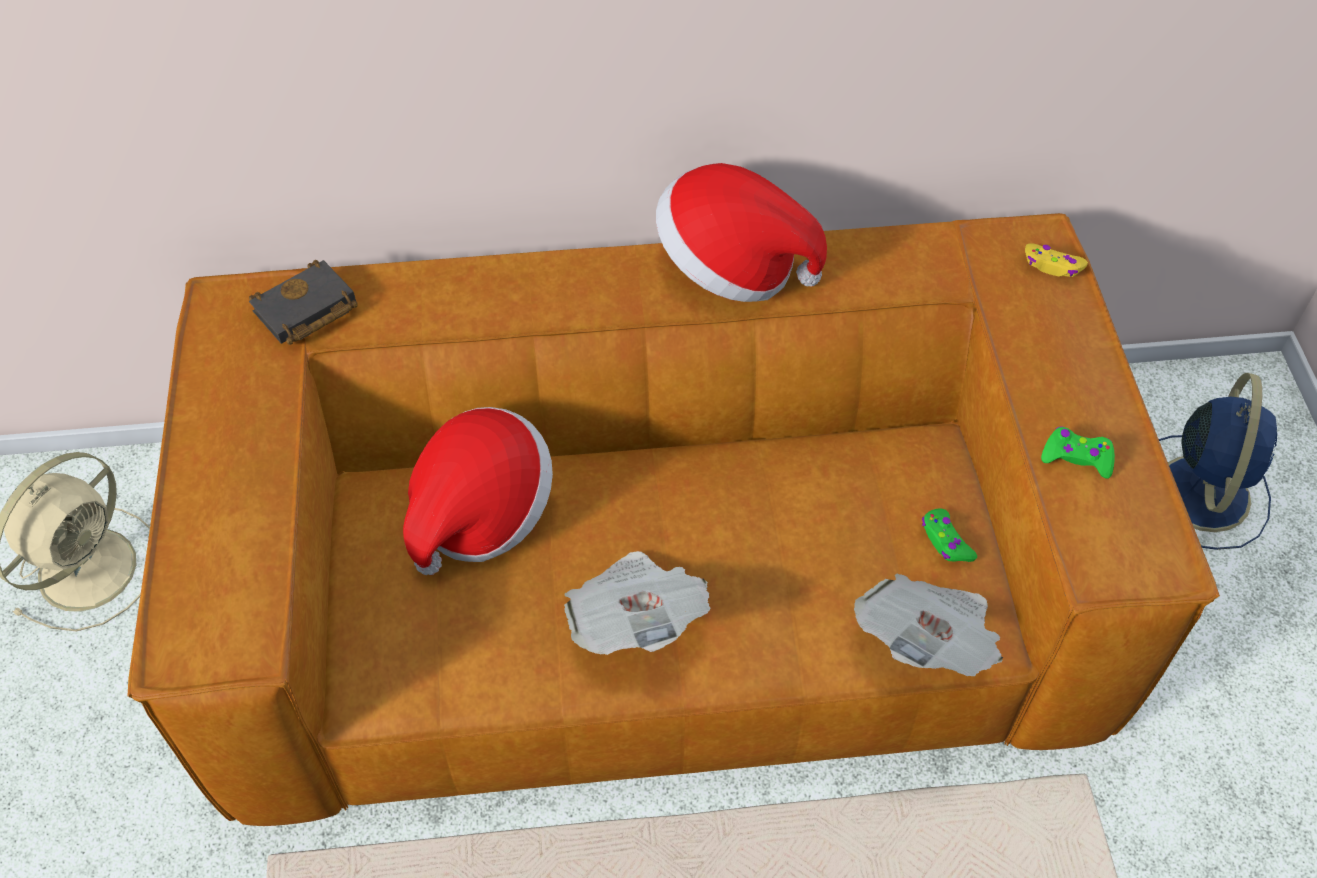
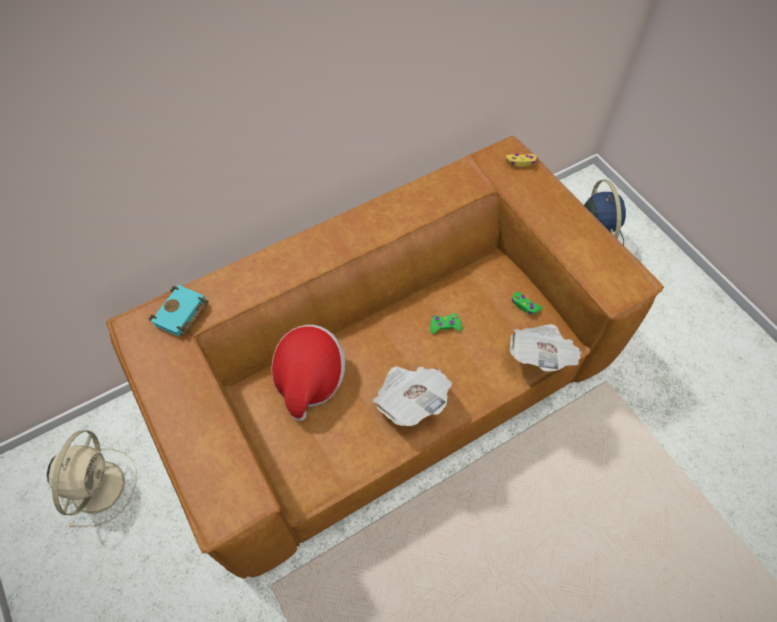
camera: 25 degrees left, 5 degrees up
black book [249,260,358,345] -> turquoise book [148,285,209,337]
hat [656,163,827,302] -> none
green game controller [1041,427,1115,479] -> green game controller moved to [430,313,462,334]

